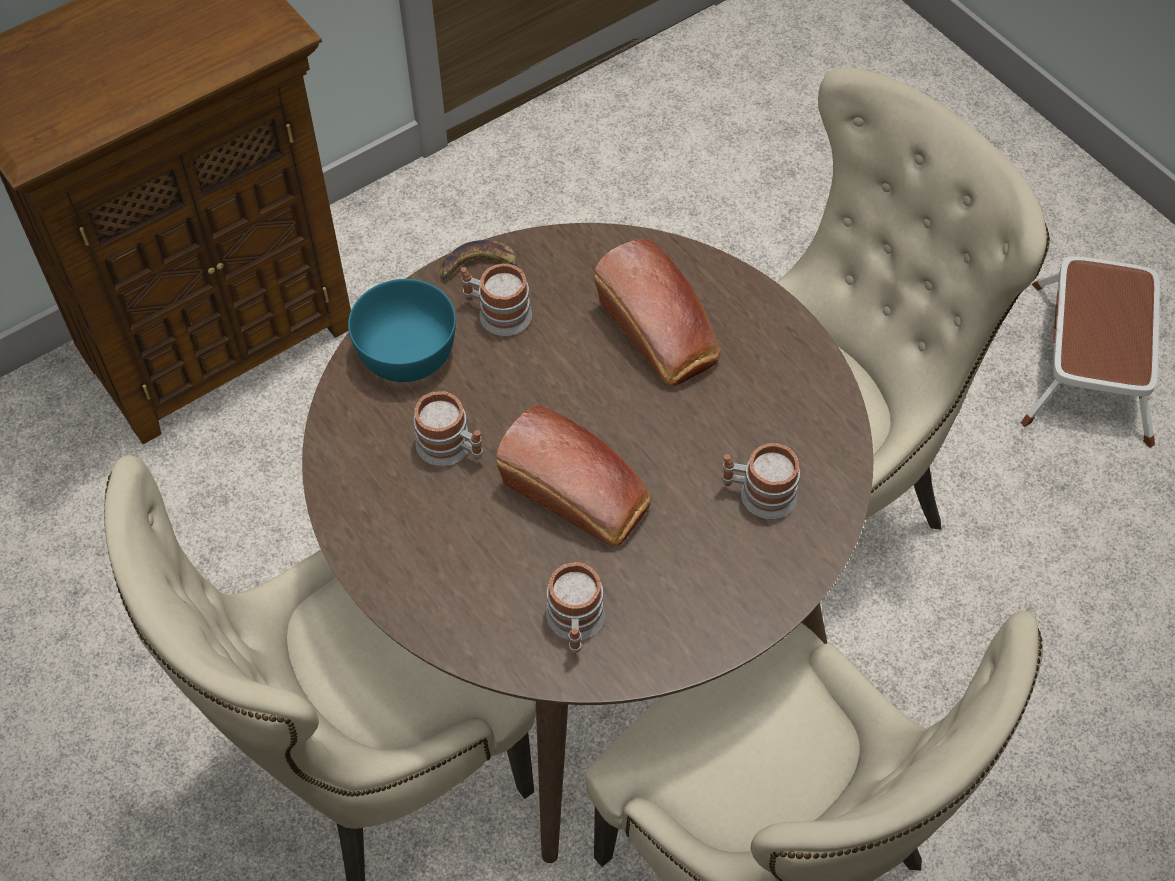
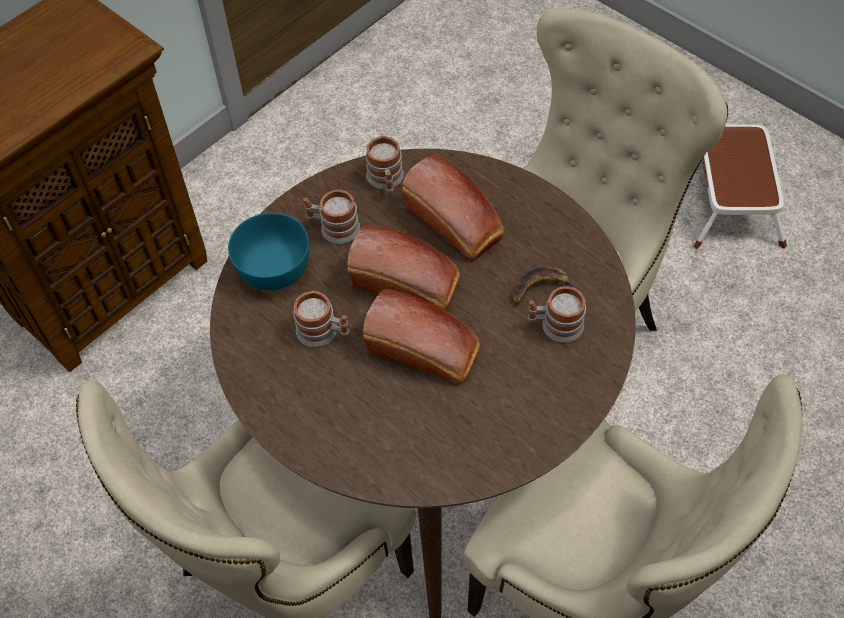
camera: 10 degrees left, 0 degrees up
banana [440,240,517,279] -> banana moved to [513,267,573,305]
mug [546,562,605,654] -> mug moved to [366,136,404,194]
none -> bread [347,224,460,310]

